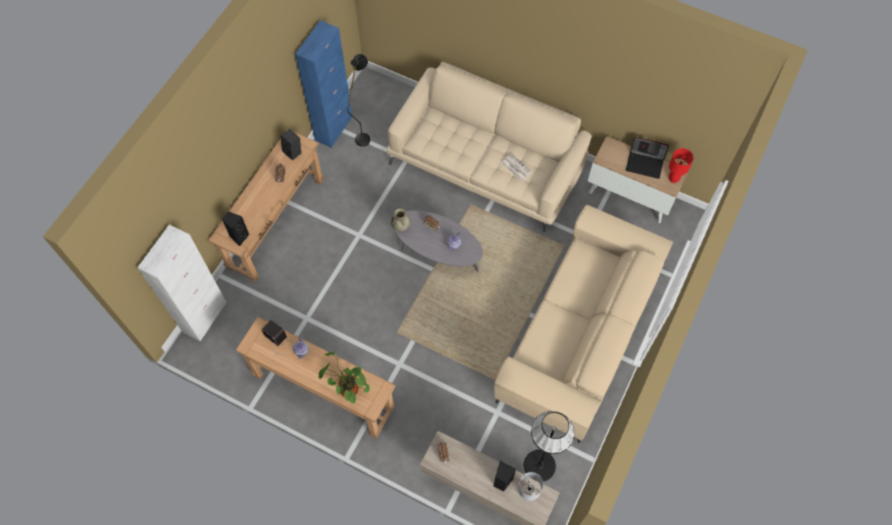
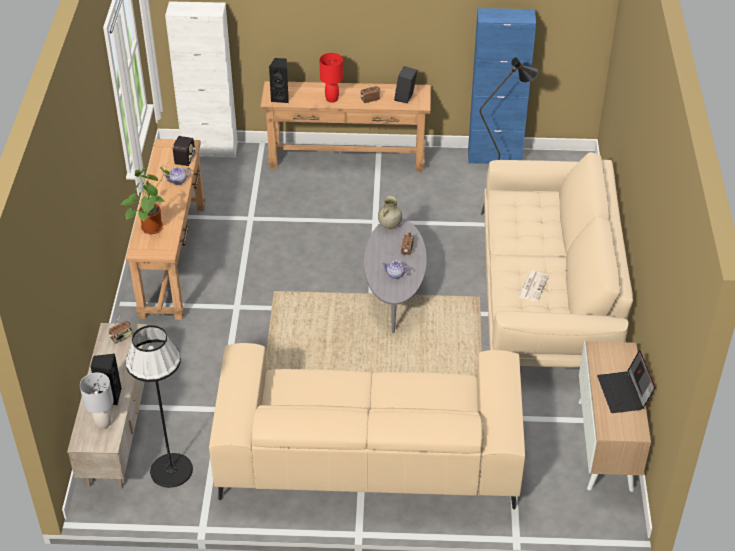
camera: 65 degrees right, 20 degrees down
red table lamp [669,148,694,183] -> red table lamp moved to [319,53,343,103]

